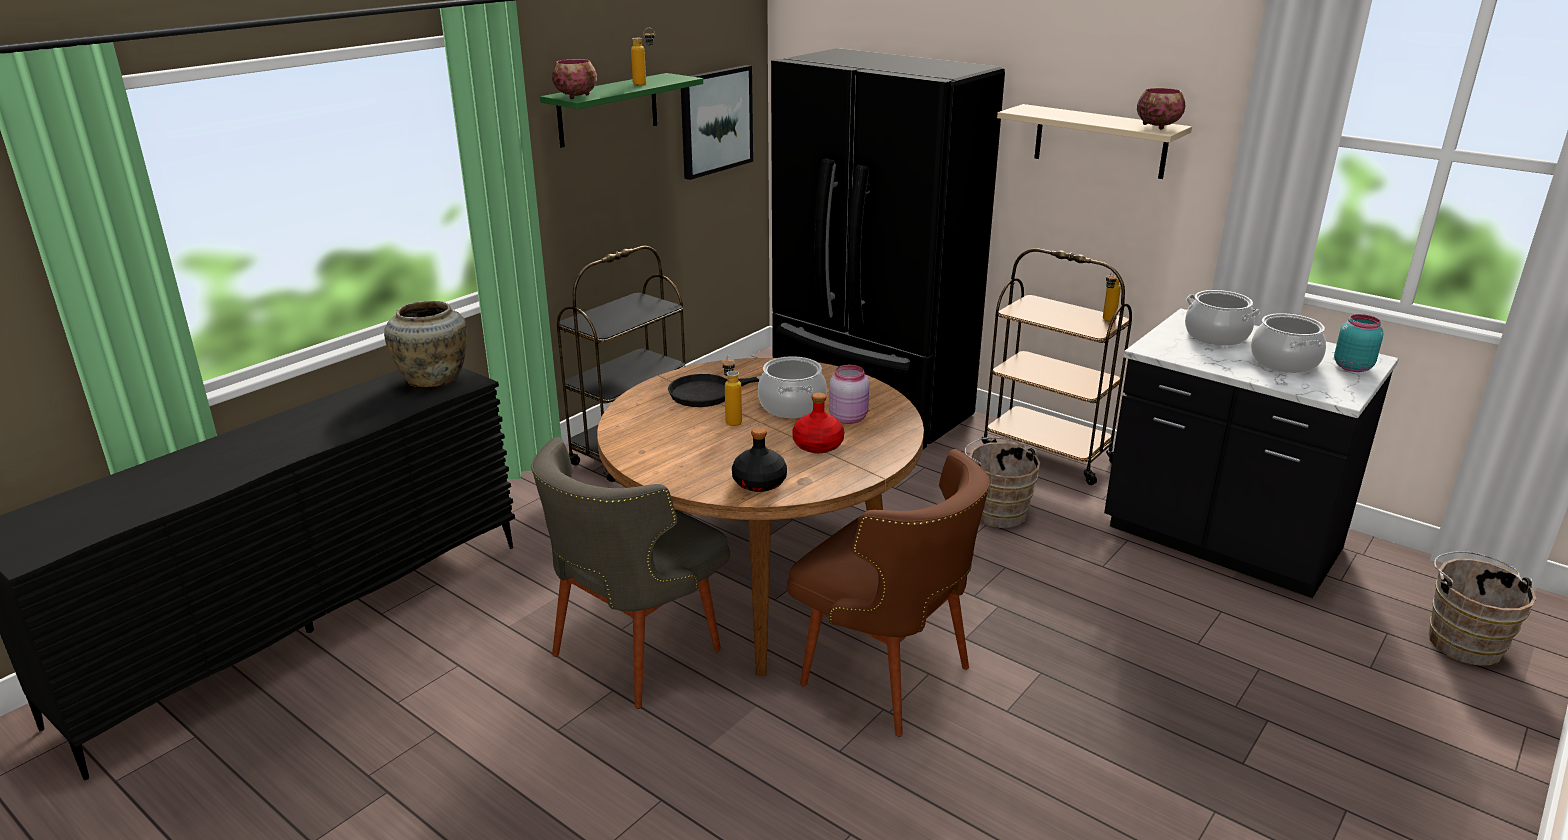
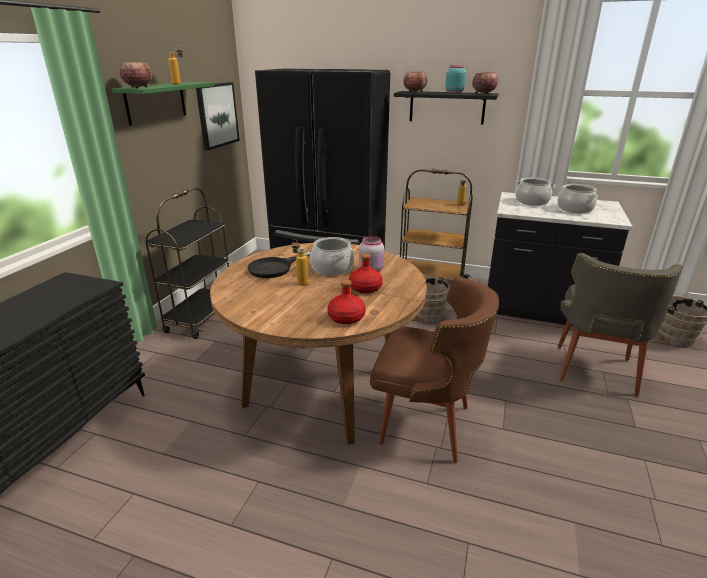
camera: 20 degrees left, 0 degrees up
beige vase [384,301,467,387] -> none
grey chair [531,437,730,709] -> grey chair moved to [558,253,683,396]
black bottle [732,427,787,492] -> red bottle [327,280,366,324]
beige shelf [997,104,1192,179] -> black shelf [394,91,499,124]
turquoise jar [1334,314,1383,372] -> turquoise jar moved to [445,65,466,94]
none -> bowl [403,72,427,92]

